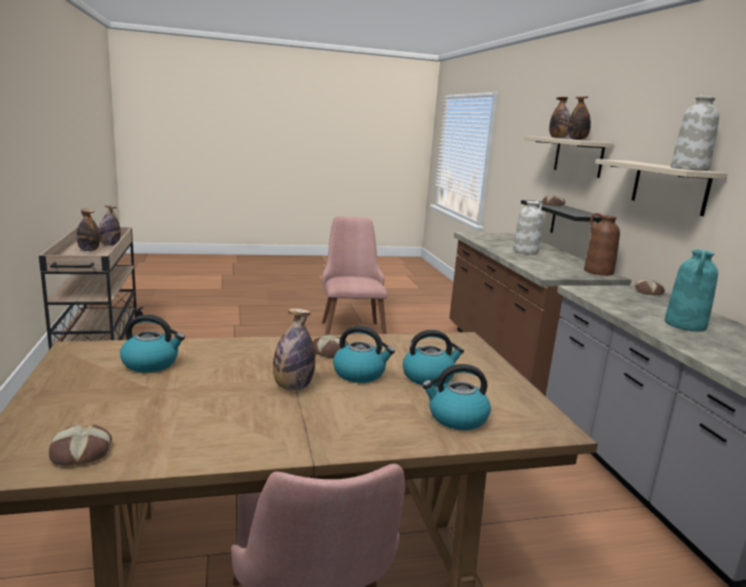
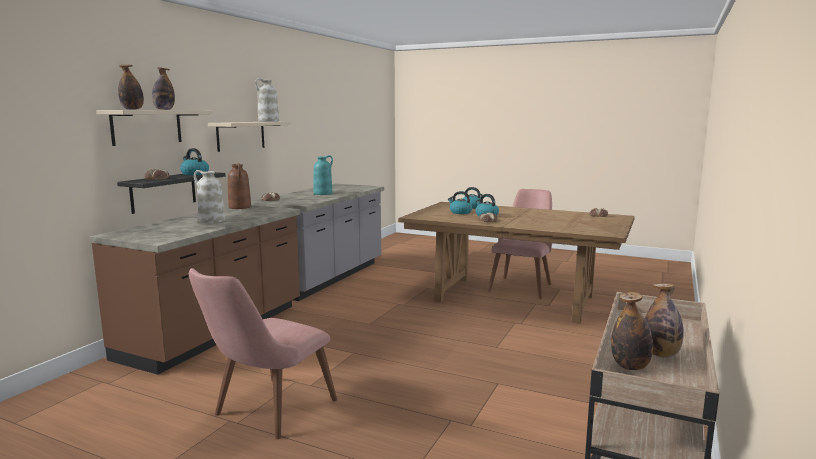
camera: 140 degrees left, 5 degrees down
kettle [120,315,185,373] -> kettle moved to [180,148,209,175]
bottle [273,308,315,390] -> none

